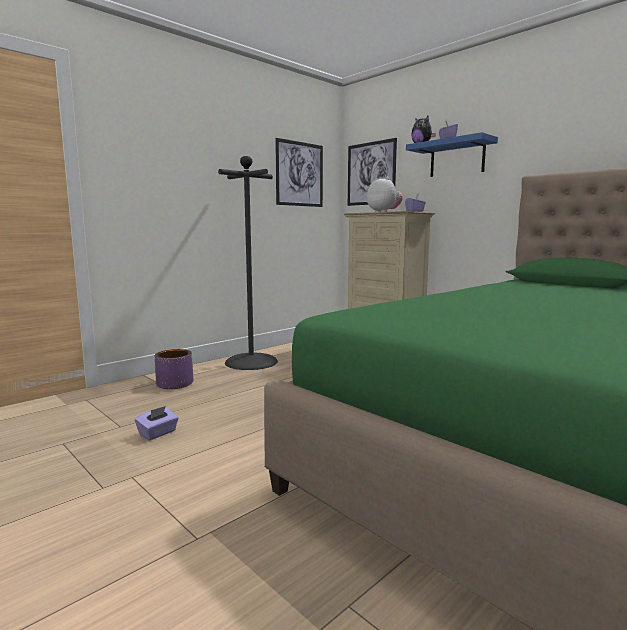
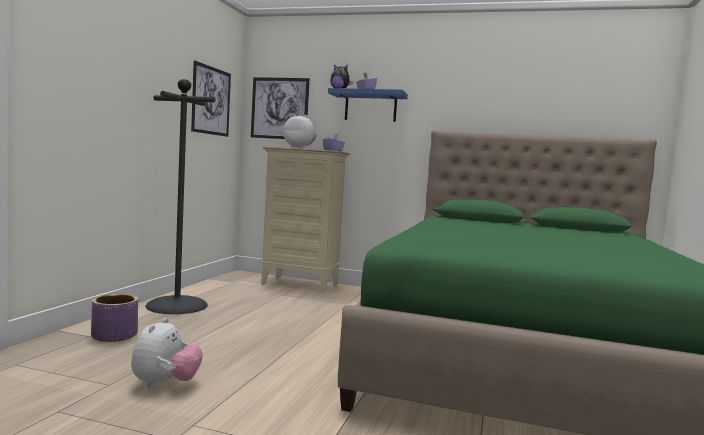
camera: 30 degrees left, 5 degrees down
purple tissue box [135,406,179,440] -> plush toy [131,318,203,388]

